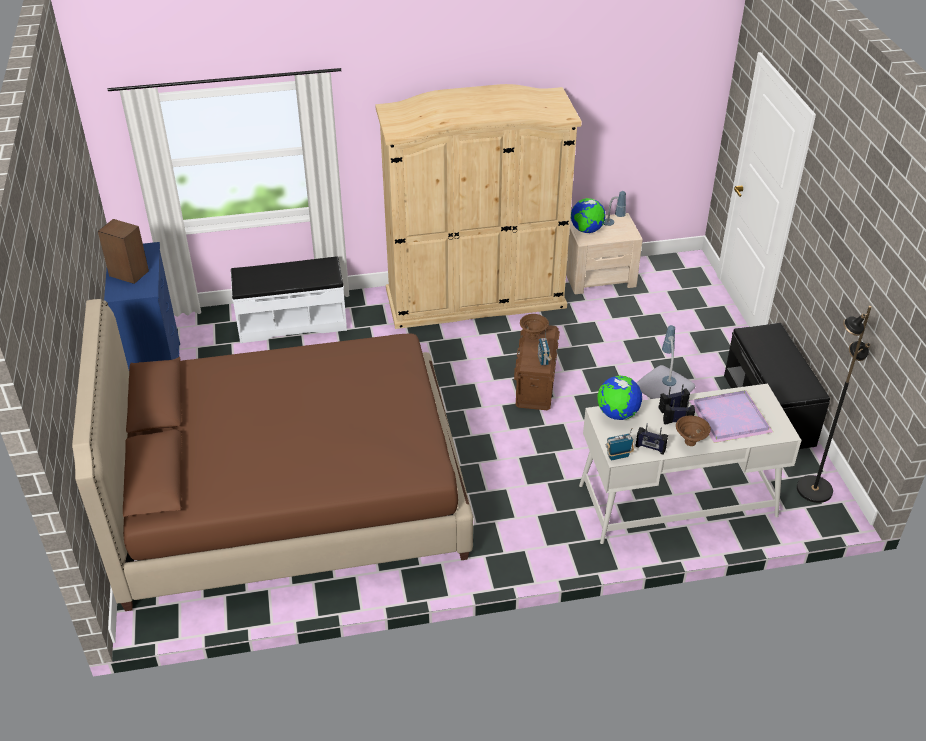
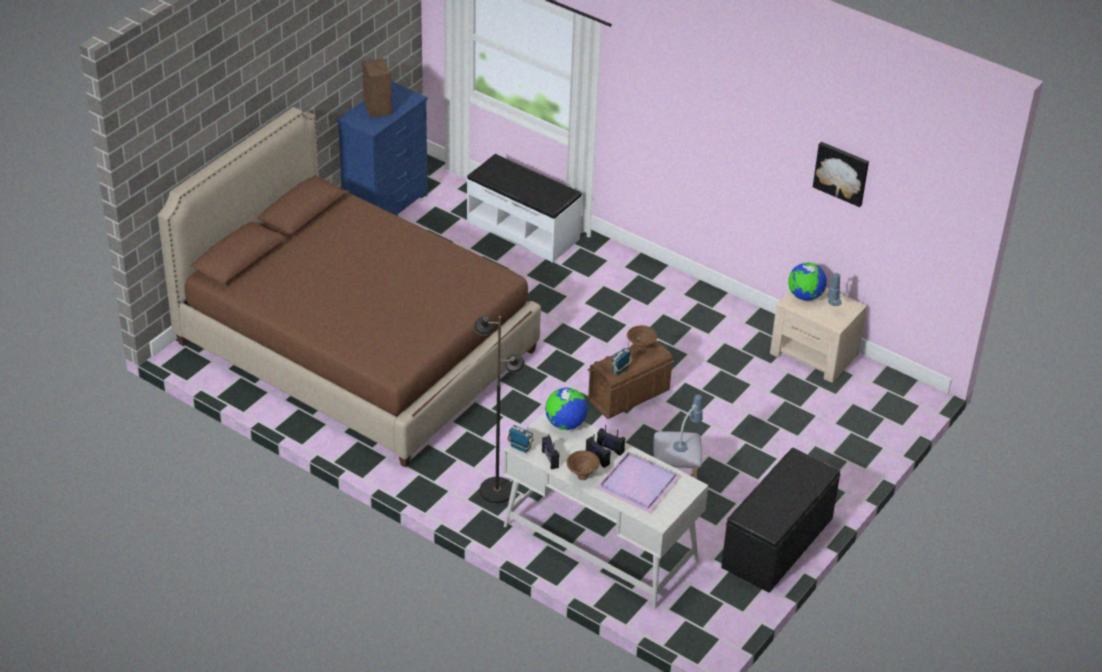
camera: 45 degrees right, 0 degrees up
beige wardrobe [375,84,582,329] -> none
black floor lamp [797,306,871,503] -> black floor lamp moved to [474,316,525,503]
none -> picture [813,142,869,207]

